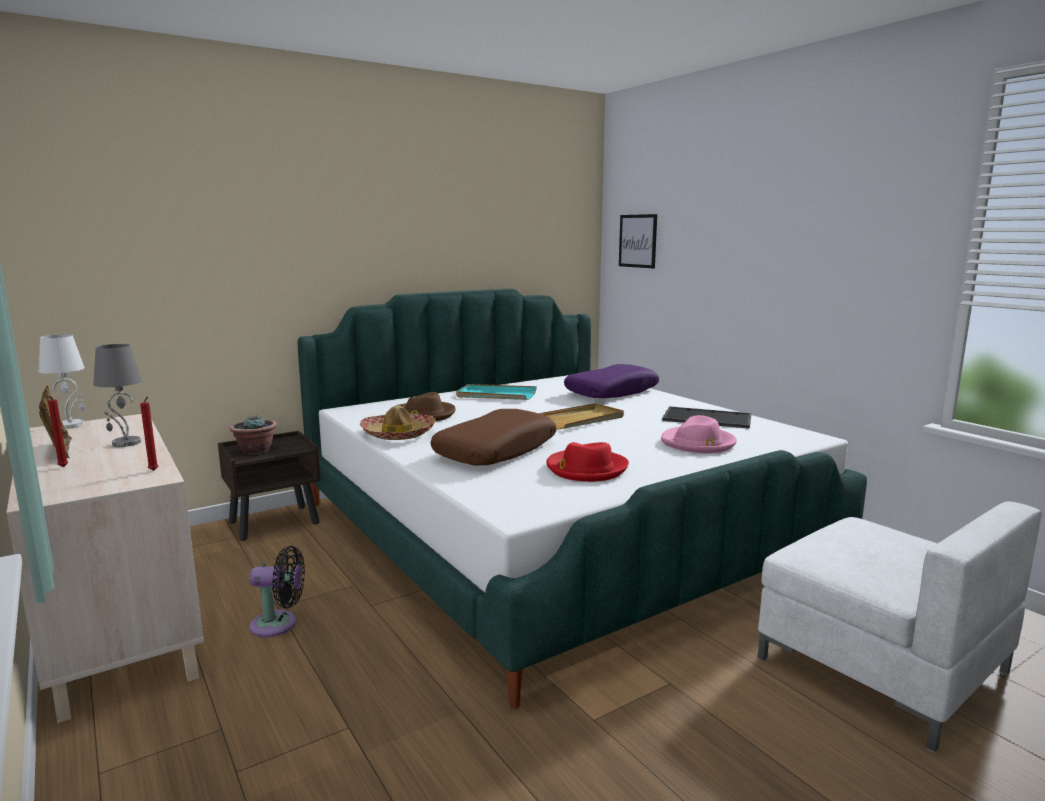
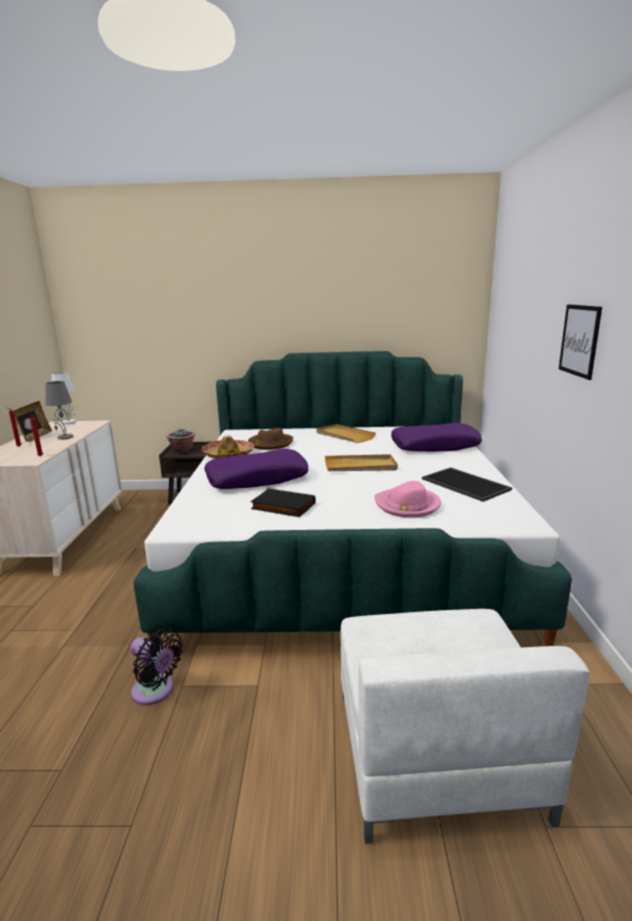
camera: 35 degrees right, 5 degrees up
black fan [249,546,305,637] -> black fan moved to [130,628,183,705]
brown pillow [430,409,557,465] -> purple pillow [204,449,309,489]
turquoise tray [456,384,537,400] -> beige tray [316,424,376,443]
red hat [546,442,629,482] -> black book [250,489,315,517]
picture [619,214,657,269] -> picture moved to [559,304,602,380]

